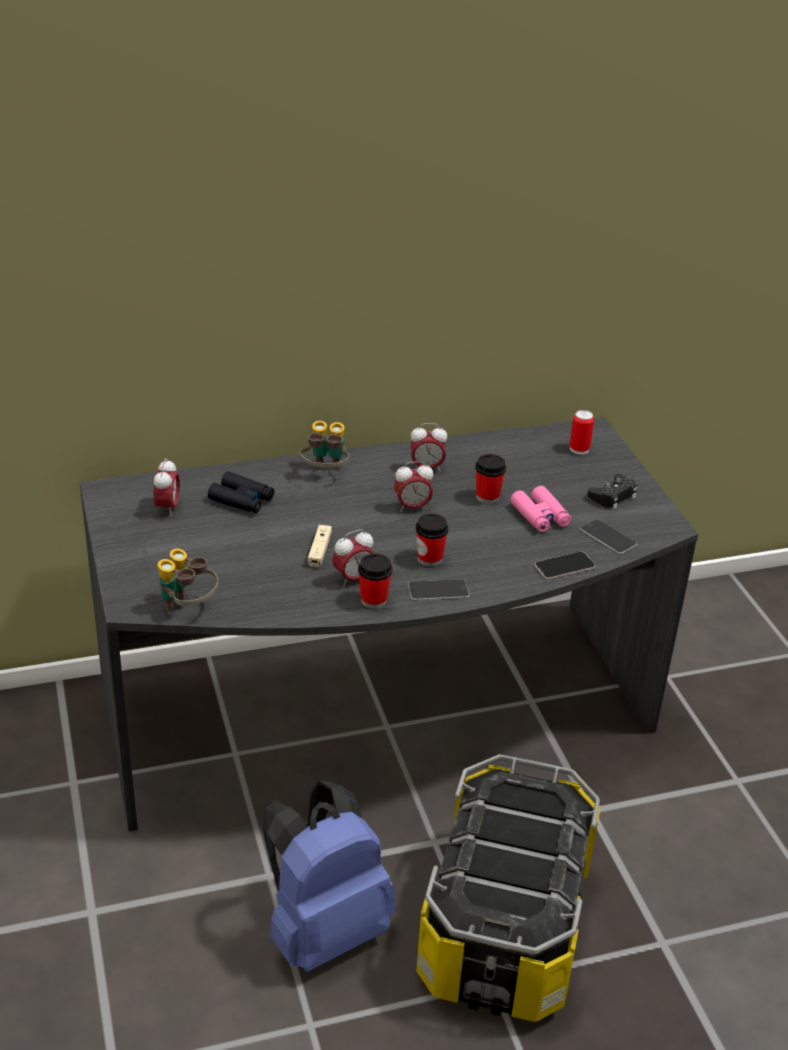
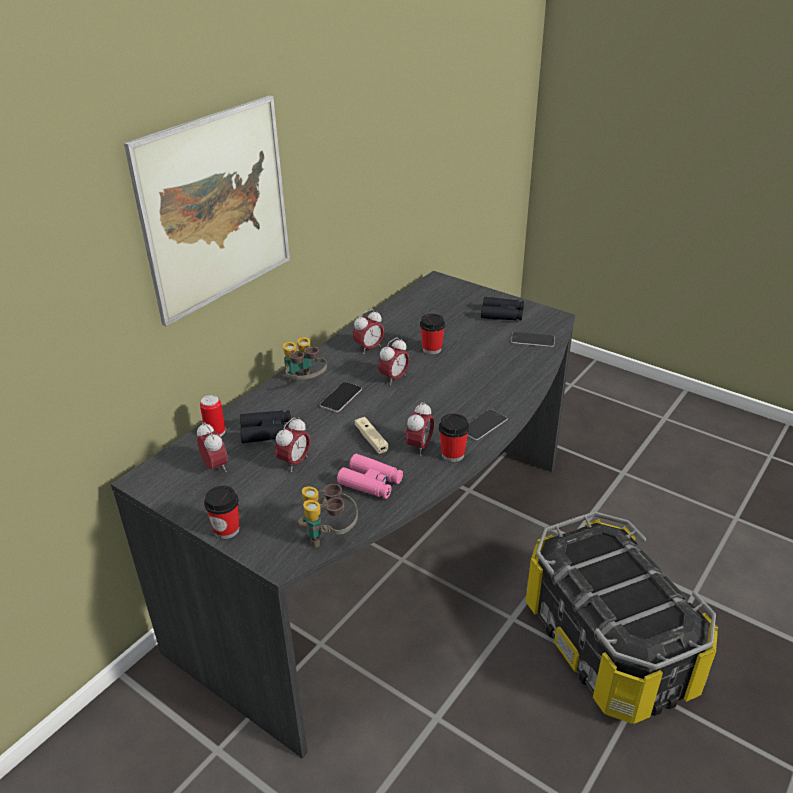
camera: 35 degrees left, 0 degrees up
blue backpack [262,781,395,972] -> none
cup [416,514,449,567] -> cup moved to [204,486,240,539]
pink binoculars [510,486,571,532] -> pink binoculars moved to [337,454,403,499]
phone [535,551,595,579] -> phone moved to [320,382,362,412]
can [570,410,594,454] -> can moved to [200,395,225,437]
black game controller [587,474,637,509] -> black binoculars [481,297,524,320]
none -> picture [124,95,290,326]
none -> alarm clock [275,417,310,472]

